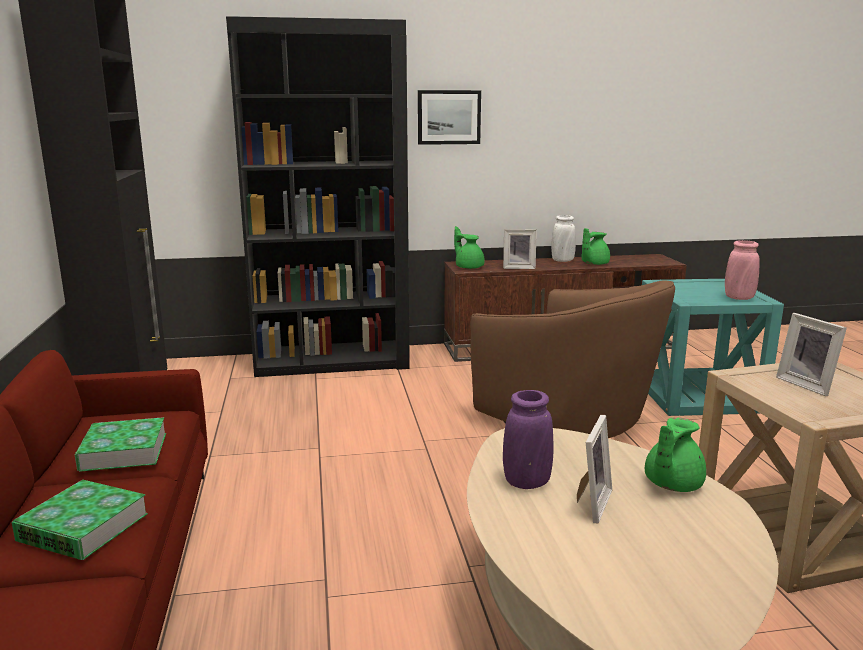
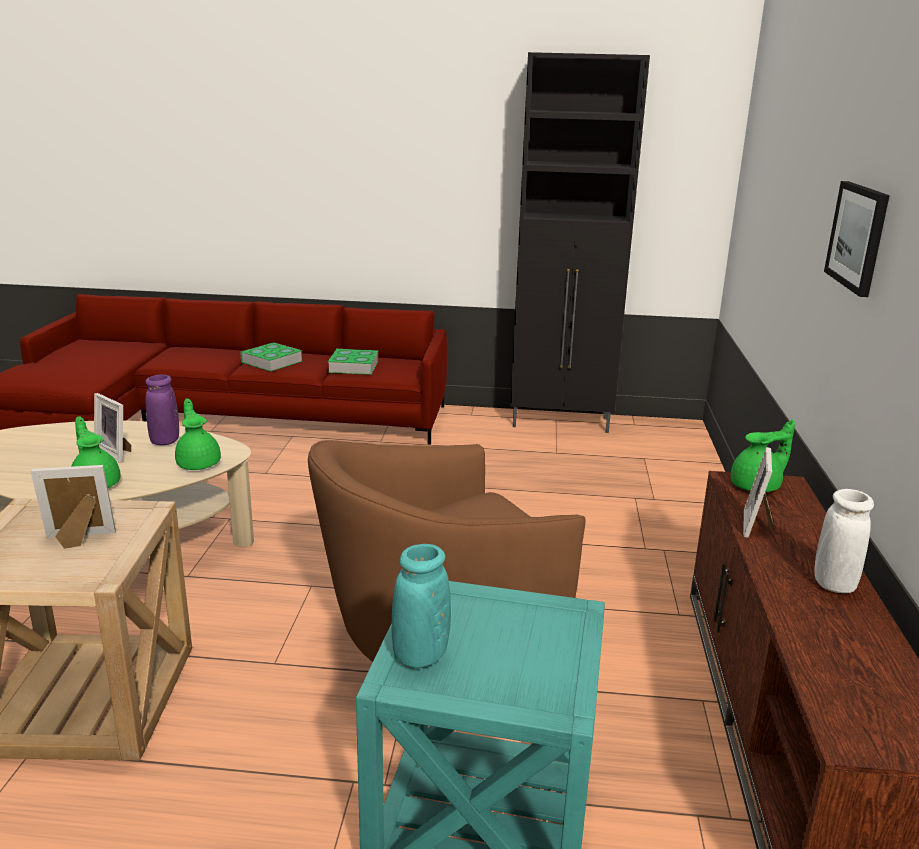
camera: 105 degrees right, 5 degrees up
black bookcase [226,16,410,377] -> none
green teapot [581,228,610,265] -> green teapot moved to [175,399,221,470]
pink vase [725,240,760,300] -> turquoise vase [392,544,451,668]

